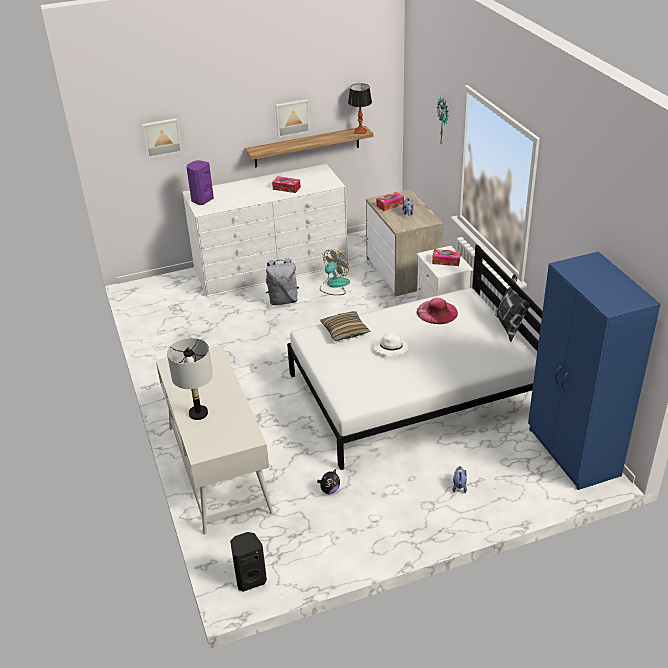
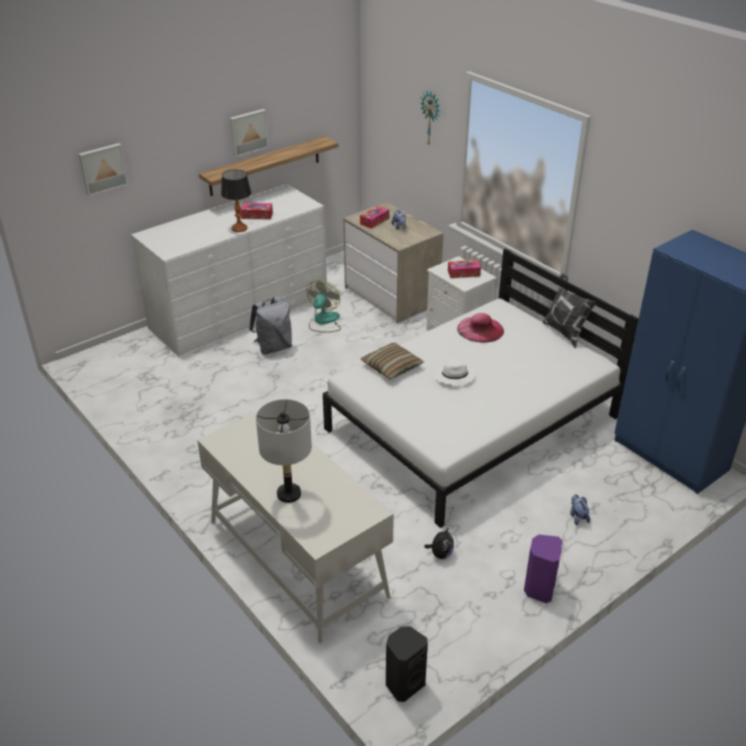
camera: 20 degrees left, 0 degrees up
purple speaker [186,160,214,205] -> purple speaker moved to [524,534,563,603]
table lamp [348,83,372,134] -> table lamp moved to [221,170,251,232]

